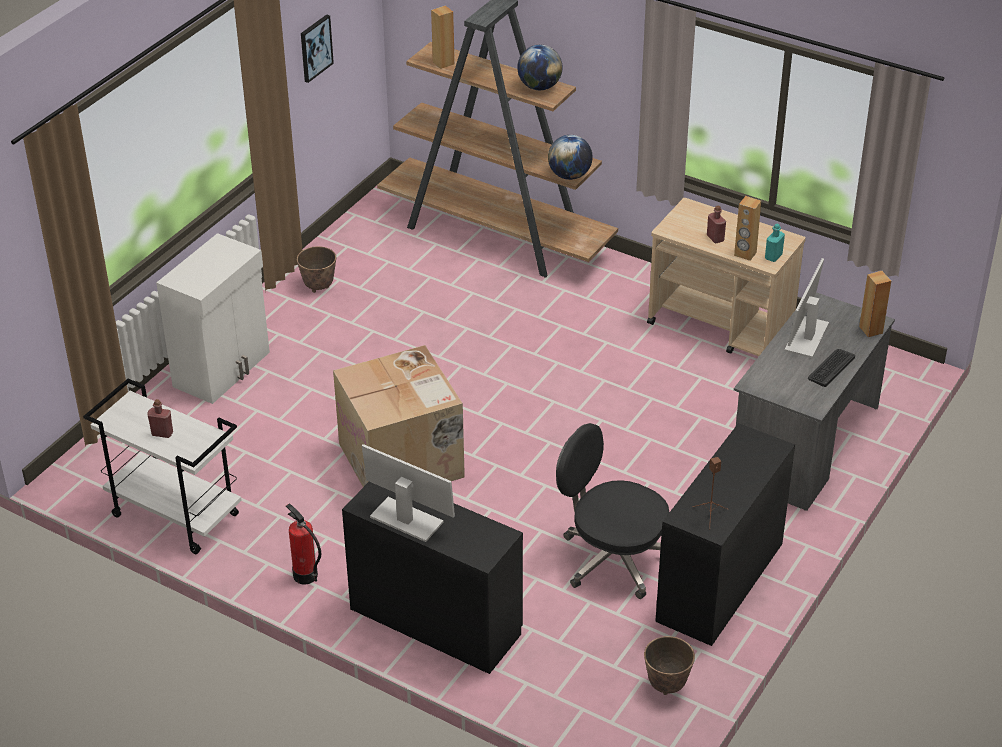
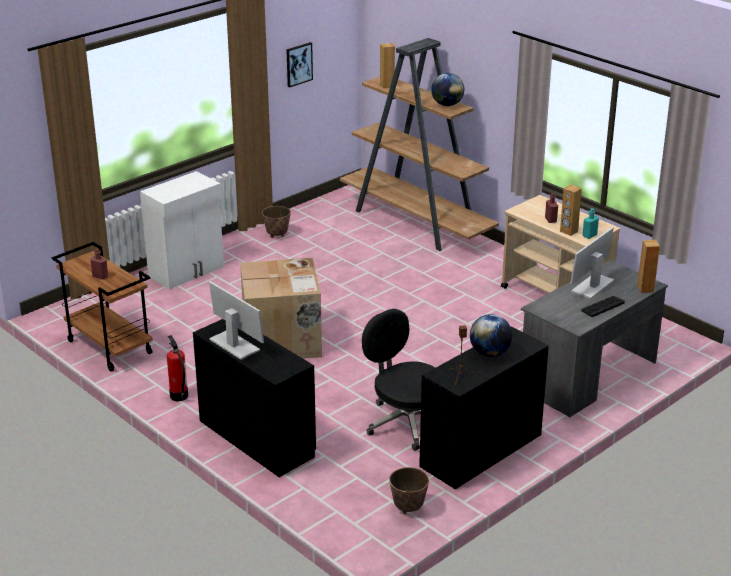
camera: 15 degrees right, 10 degrees down
white cart [83,379,242,554] -> brown cart [52,242,153,372]
globe [548,135,593,180] -> globe moved to [470,314,512,357]

